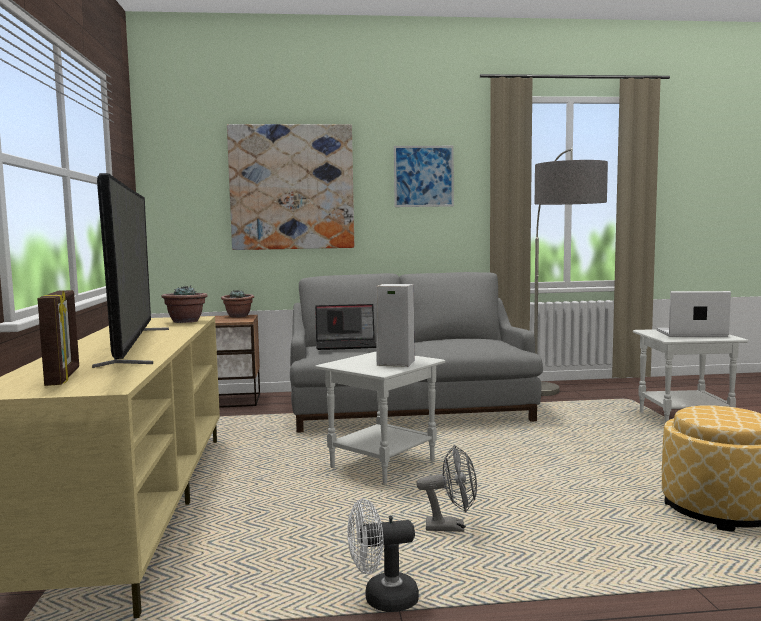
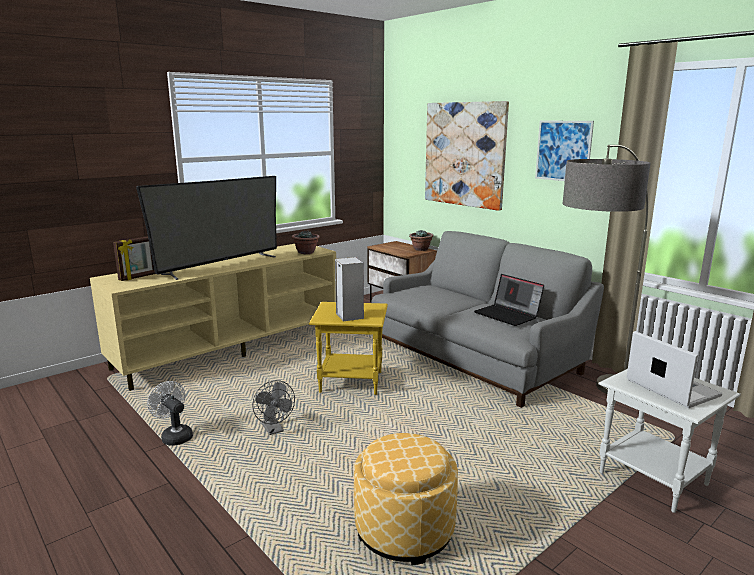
camera: 55 degrees right, 10 degrees up
laptop [315,304,376,350] -> laptop moved to [474,274,544,326]
white side table [315,352,446,484] -> yellow side table [309,302,388,395]

